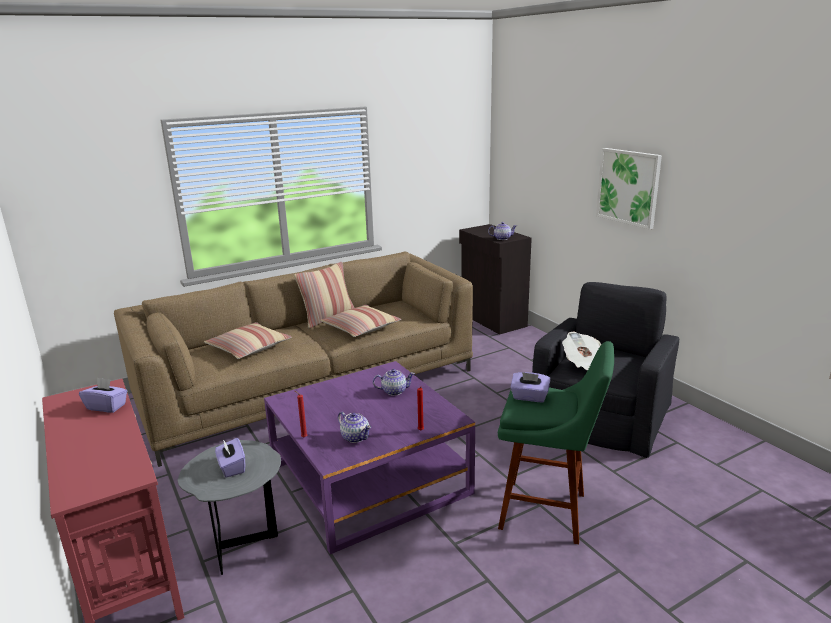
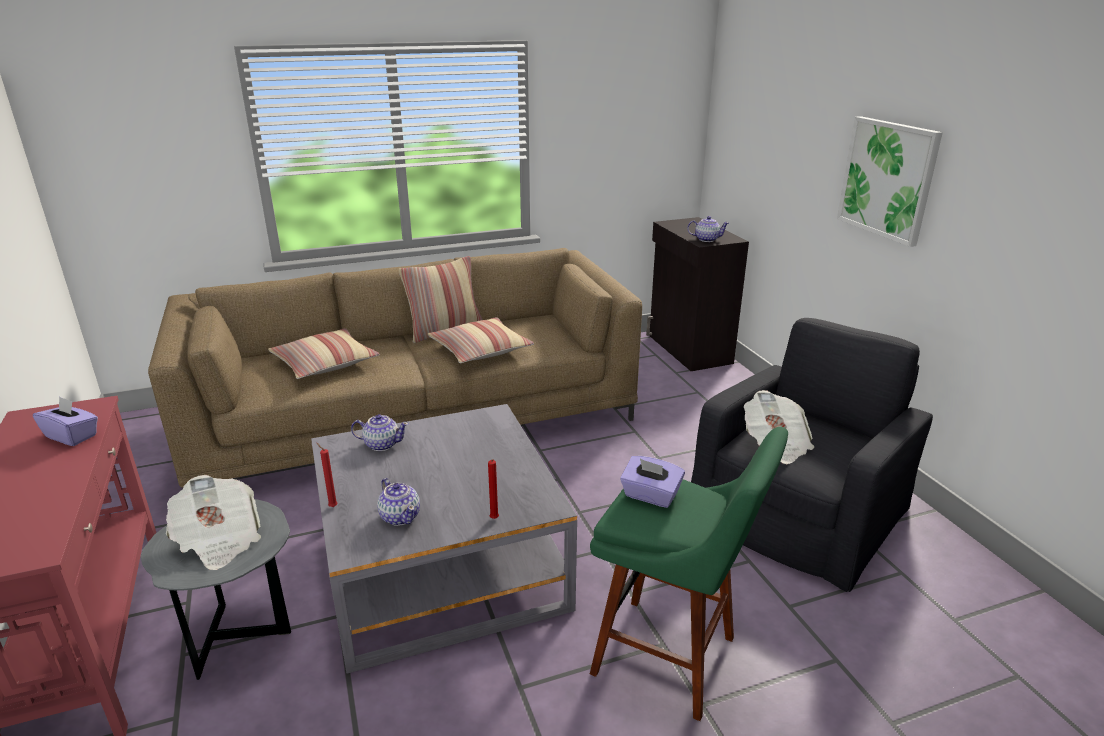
camera: 10 degrees right, 5 degrees up
purple tissue box [215,438,245,478] -> newspaper [166,475,261,570]
purple coffee table [264,361,475,554] -> grey coffee table [311,404,577,673]
teapot [373,369,415,396] -> teapot moved to [351,414,409,451]

